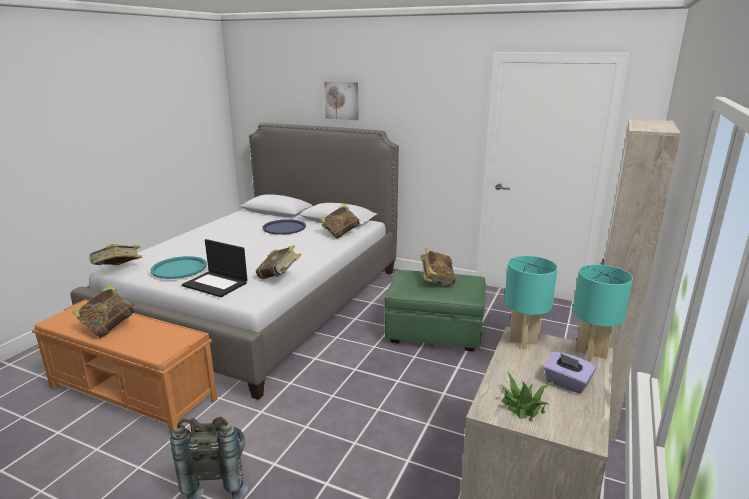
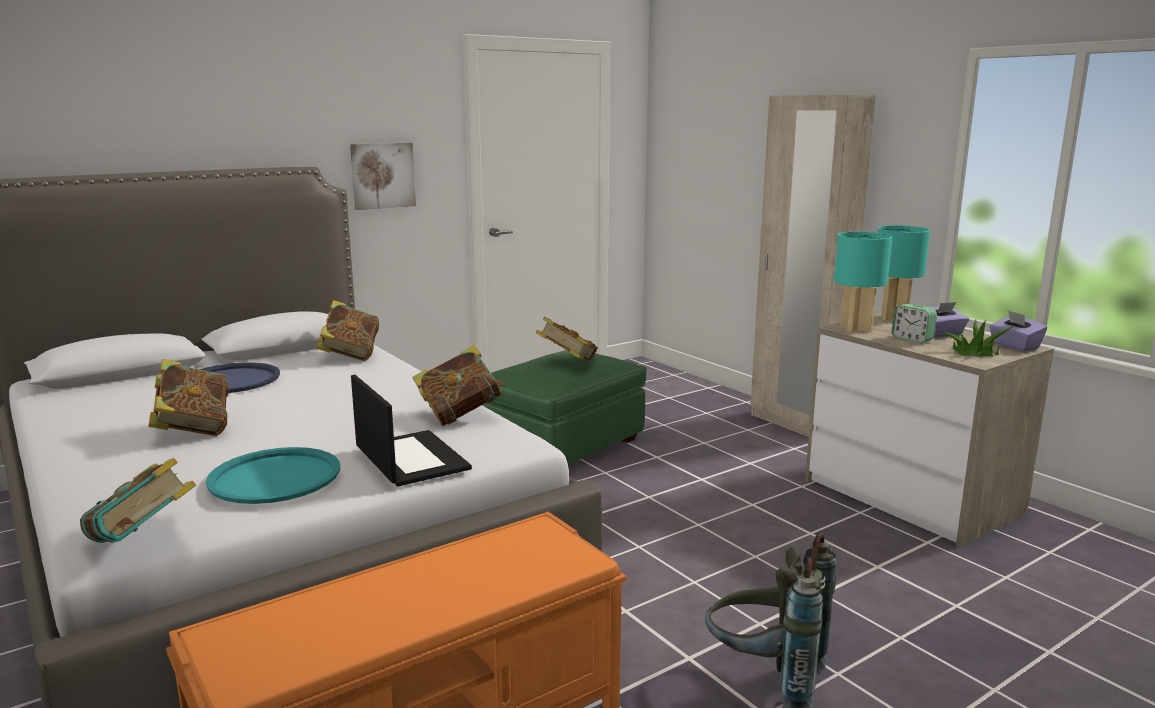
camera: 60 degrees left, 5 degrees down
book [72,284,136,338] -> book moved to [148,359,229,436]
laptop [182,239,248,297] -> laptop turned 90 degrees counterclockwise [351,375,472,487]
picture [324,81,358,120] -> picture moved to [350,142,416,210]
none -> alarm clock [891,304,937,343]
none -> purple tissue box [989,310,1047,351]

